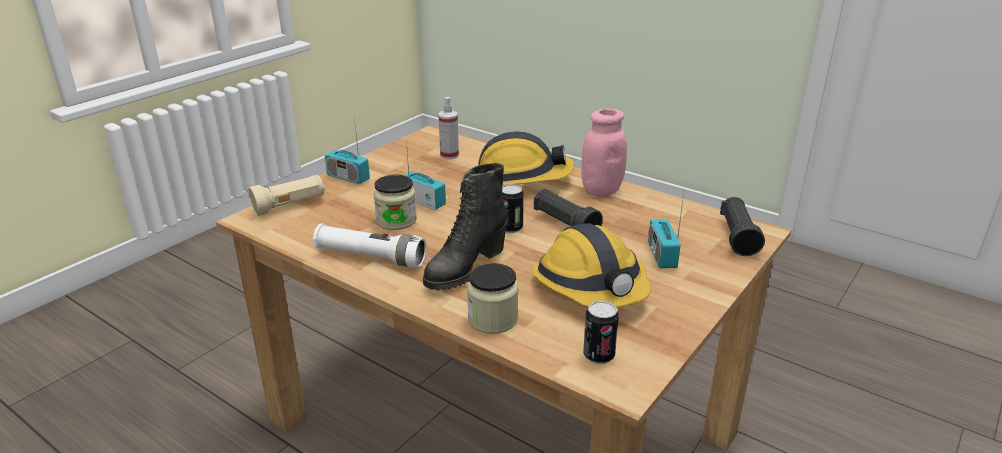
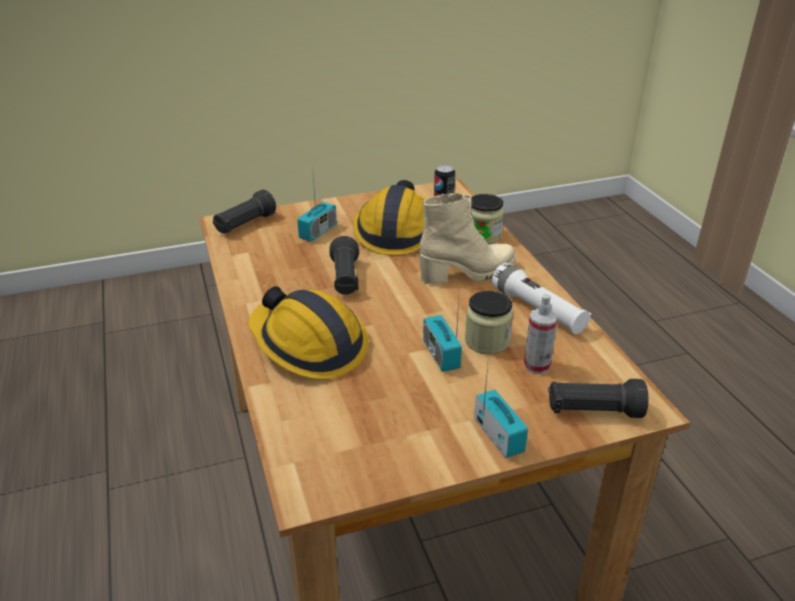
camera: 145 degrees left, 5 degrees up
beige flashlight [248,175,325,216] -> black flashlight [548,379,648,418]
black boot [423,163,507,290] -> beige boot [419,193,516,284]
spray bottle [438,97,459,159] -> spray bottle moved to [524,294,558,374]
can [502,184,524,233] -> none
pink jar [581,109,627,196] -> none

